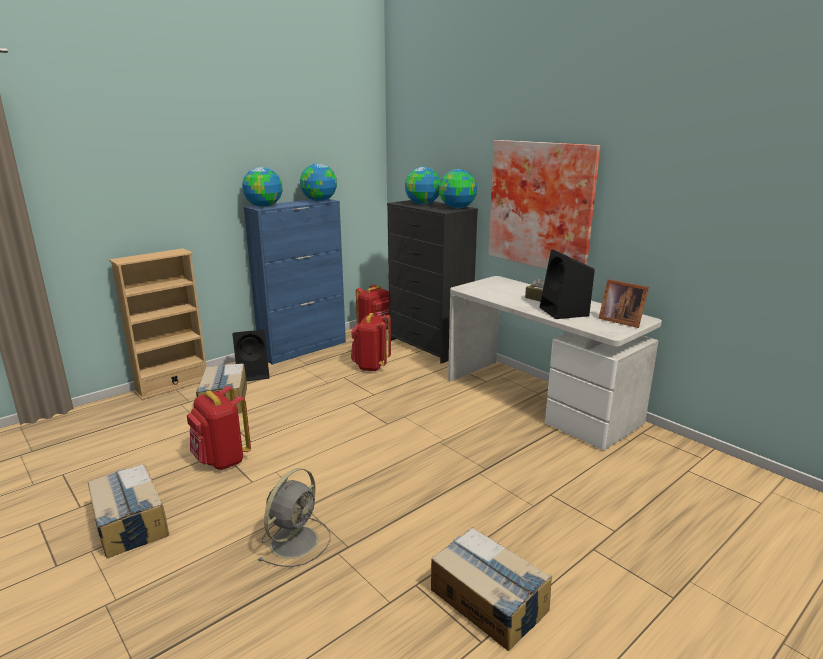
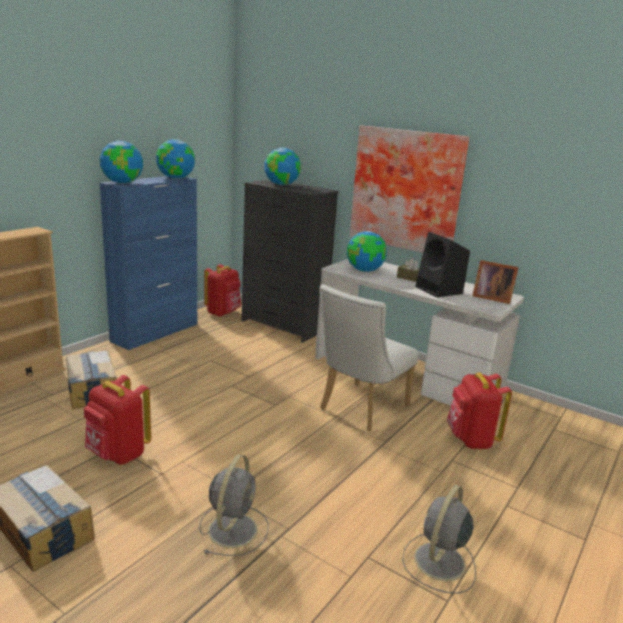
camera: 15 degrees left, 0 degrees up
black speaker [232,330,269,381] -> none
red backpack [351,313,391,372] -> red backpack moved to [446,372,512,449]
cardboard box [431,527,552,651] -> grey fan [402,485,476,594]
globe [439,169,477,209] -> globe moved to [347,231,387,272]
none -> white chair [319,284,419,431]

